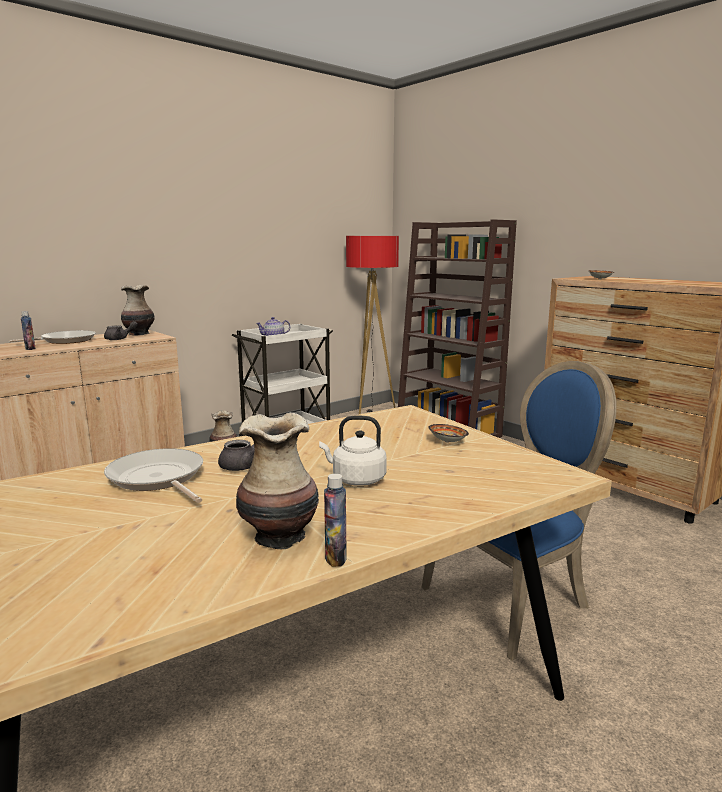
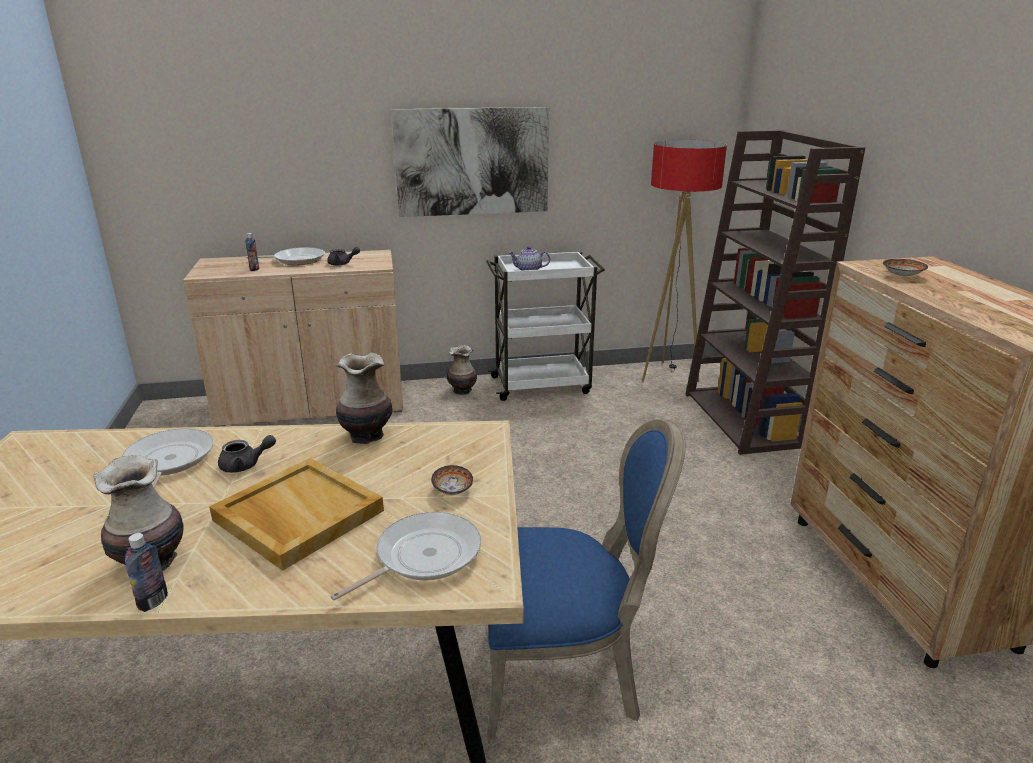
camera: 30 degrees right, 10 degrees up
vase [121,285,155,336] -> vase moved to [336,353,393,444]
white kettle [319,416,387,486] -> beige tray [209,458,384,571]
none -> frying pan [330,512,481,601]
none -> picture [392,107,549,217]

